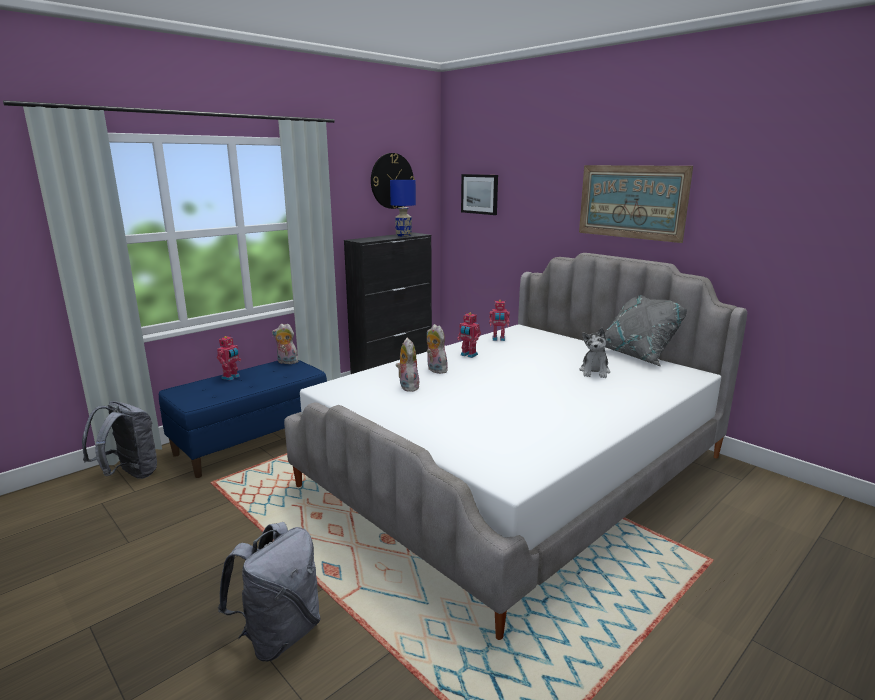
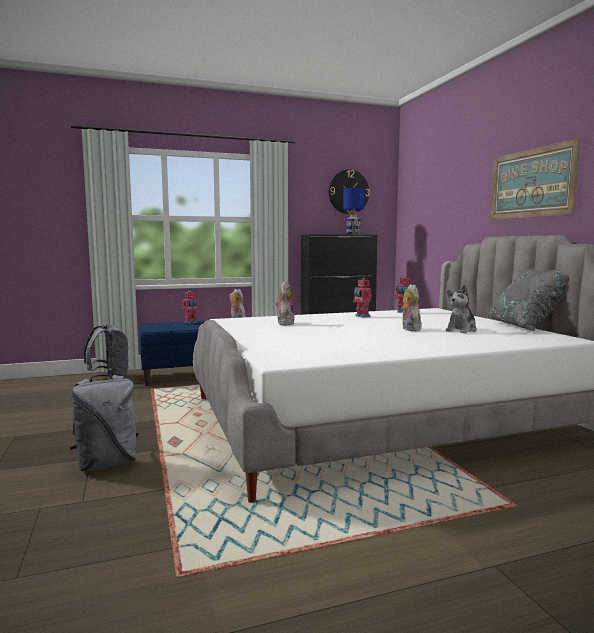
camera: 25 degrees right, 10 degrees down
plush toy [426,324,450,374] -> plush toy moved to [401,284,421,332]
picture [461,174,498,215] -> none

